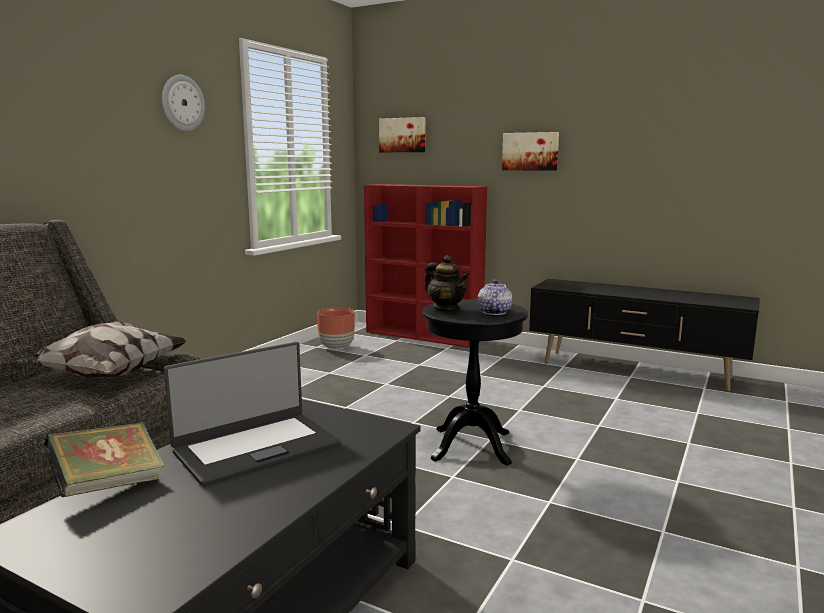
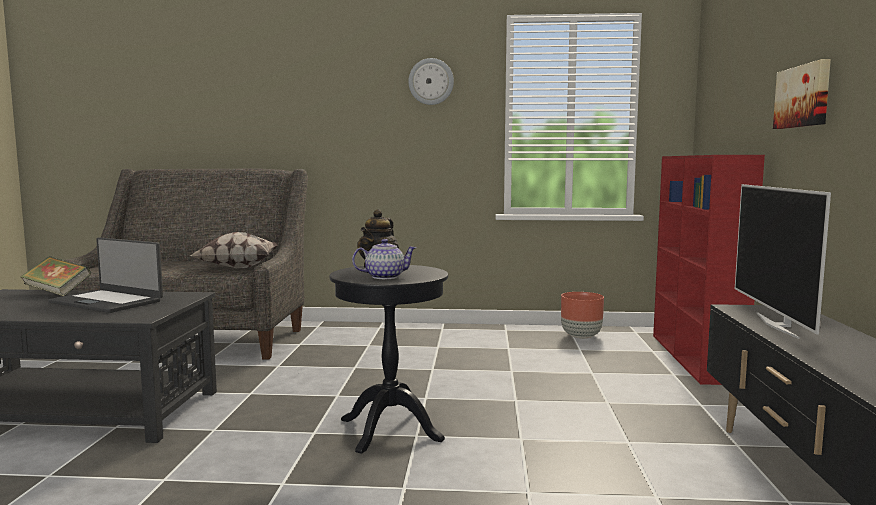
camera: 65 degrees right, 5 degrees down
picture [379,117,425,153] -> none
none -> television [735,184,831,339]

